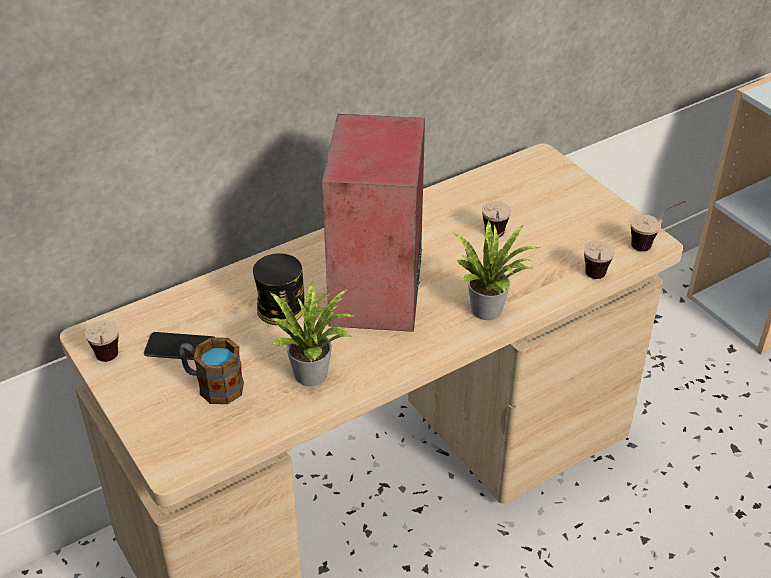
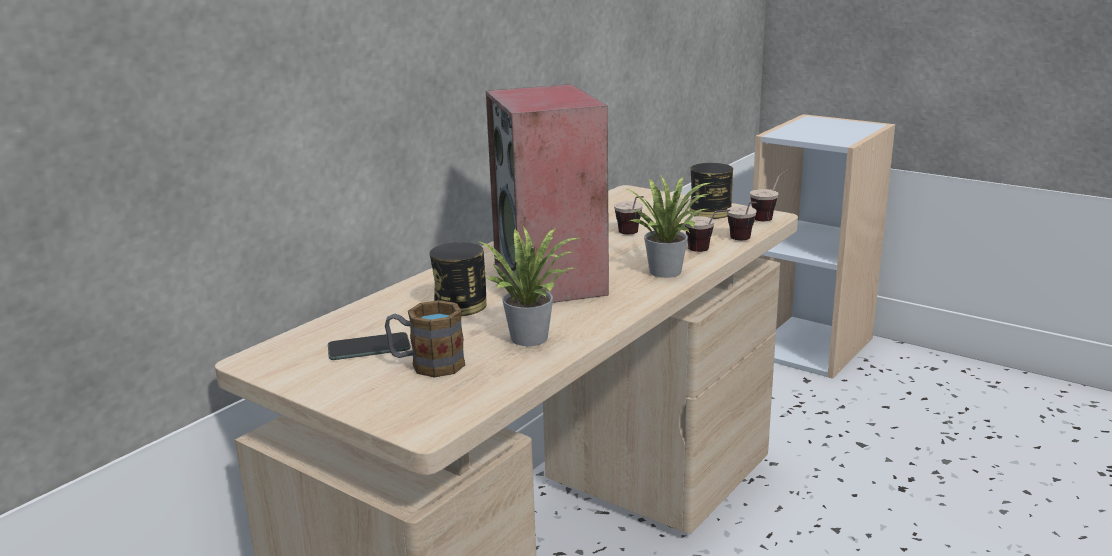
camera: 20 degrees left, 20 degrees down
cup [85,320,119,362] -> cup moved to [684,210,730,252]
none -> can [690,163,733,219]

